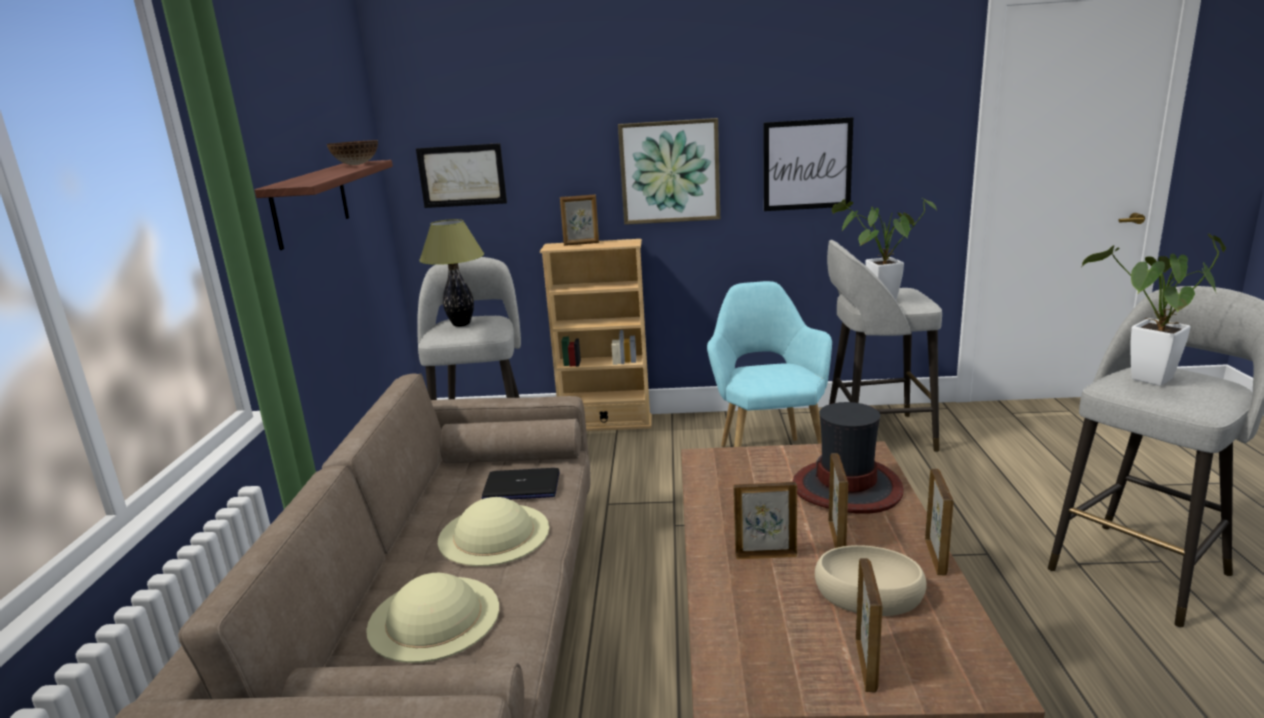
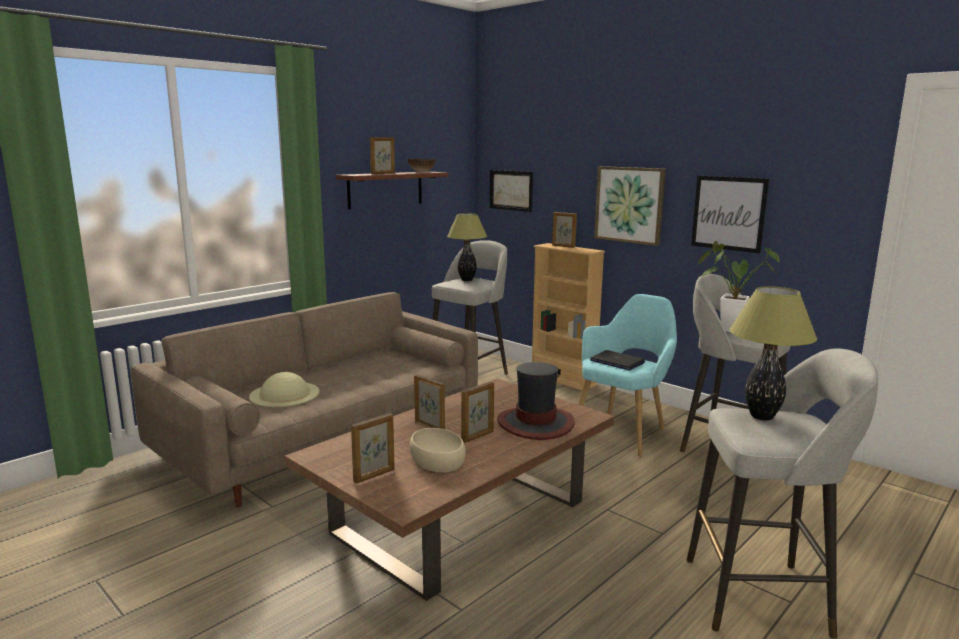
camera: 40 degrees right, 5 degrees down
beige hat [438,497,549,567] -> none
laptop [482,468,560,499] -> laptop moved to [590,350,645,370]
picture frame [925,468,954,576] -> picture frame moved to [370,137,395,174]
potted plant [1082,234,1226,386] -> table lamp [729,286,817,420]

